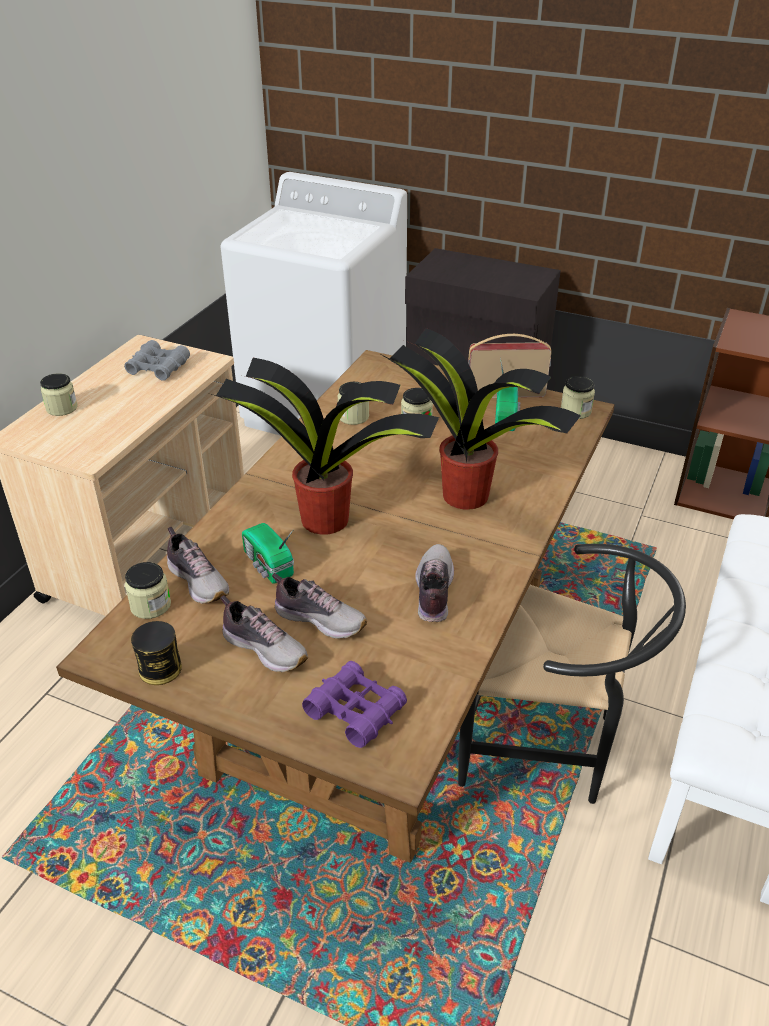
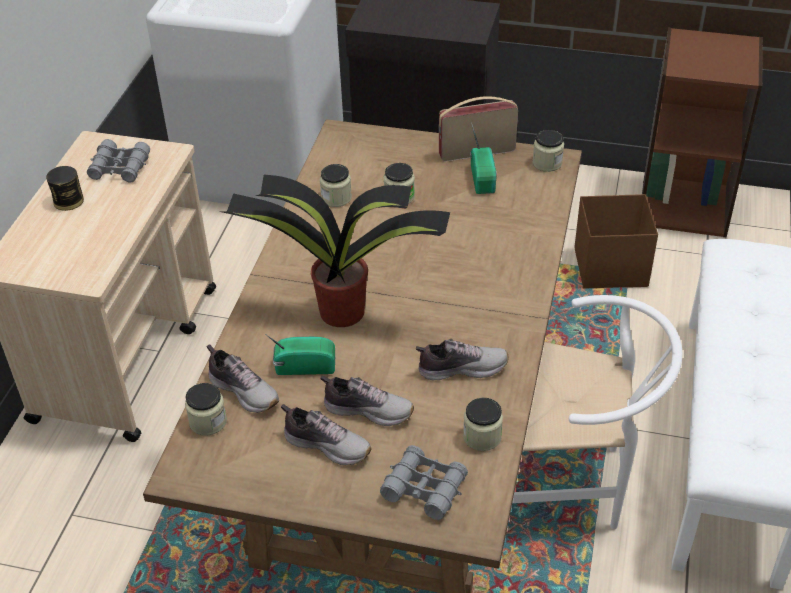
camera: 10 degrees left, 5 degrees up
jar [40,373,78,416] -> jar moved to [463,398,503,451]
can [131,621,182,685] -> can moved to [46,166,84,211]
radio [242,523,294,583] -> radio turned 135 degrees clockwise [265,334,335,375]
purple binoculars [302,661,407,748] -> grey binoculars [380,445,468,520]
potted plant [379,328,581,510] -> none
shoe [415,544,454,622] -> shoe turned 90 degrees clockwise [416,339,508,380]
black chair [458,544,686,804] -> white chair [512,295,683,530]
none -> brown storage box [574,194,658,289]

